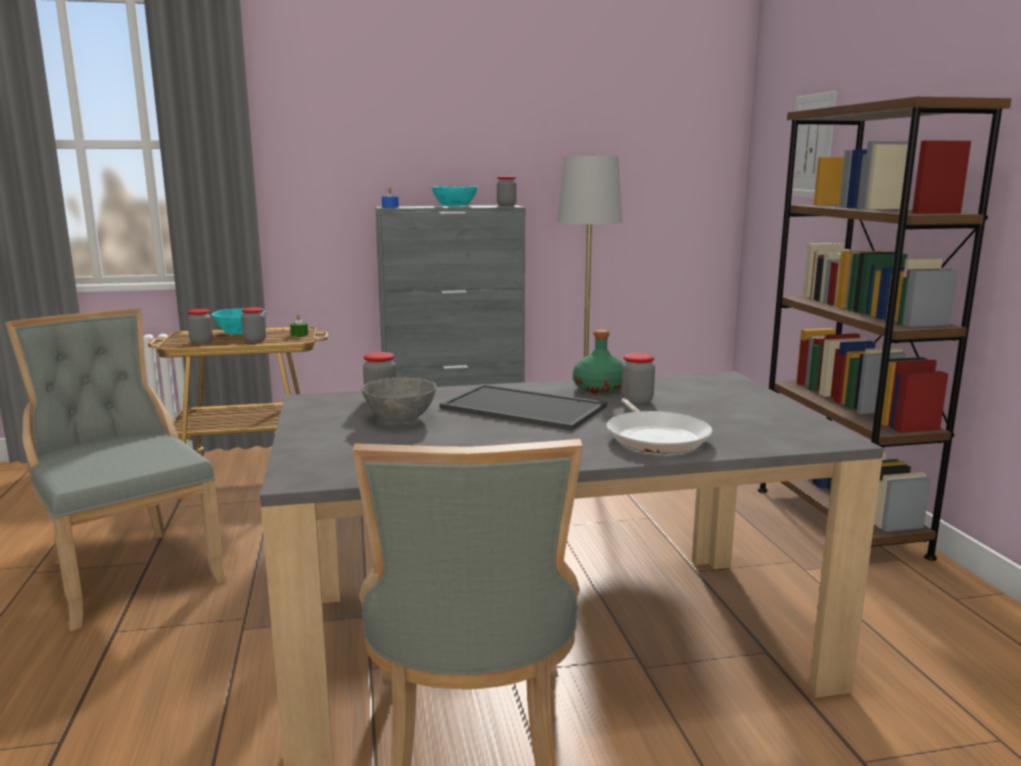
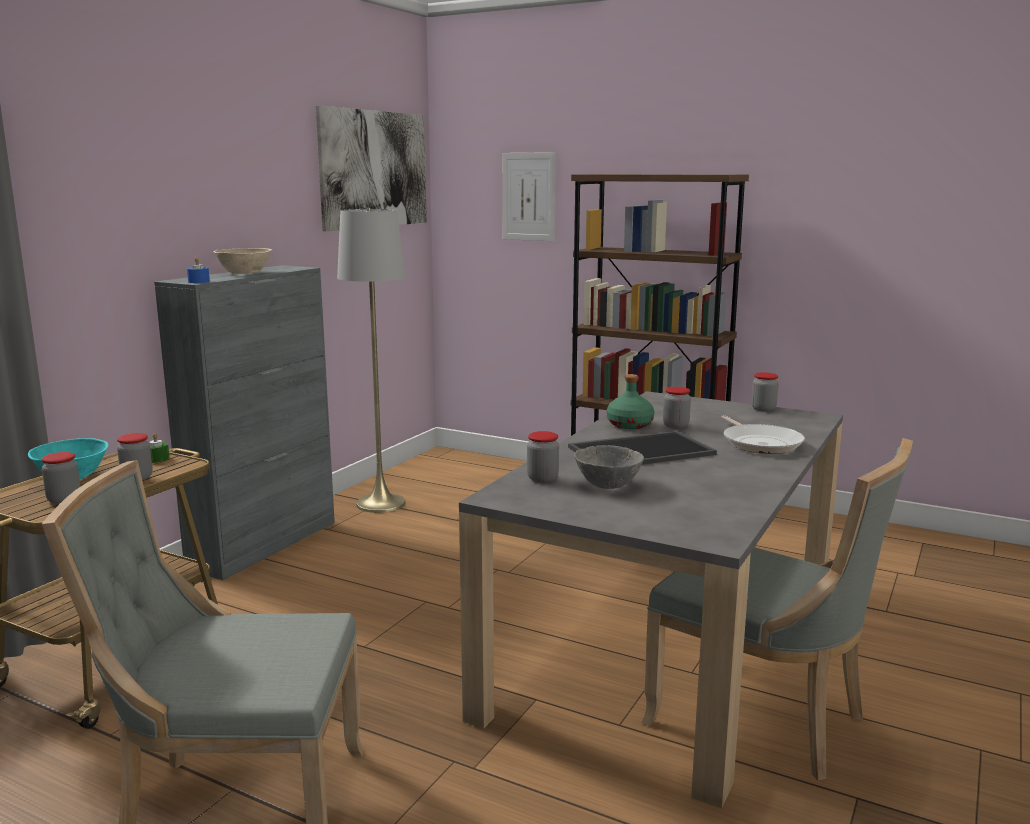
camera: 50 degrees left, 0 degrees up
turquoise bowl [431,186,479,206] -> beige bowl [214,248,272,274]
jar [497,176,517,206] -> jar moved to [751,372,779,412]
frying pan [607,398,712,453] -> frying pan turned 45 degrees clockwise [722,415,805,454]
none -> picture [316,105,427,231]

